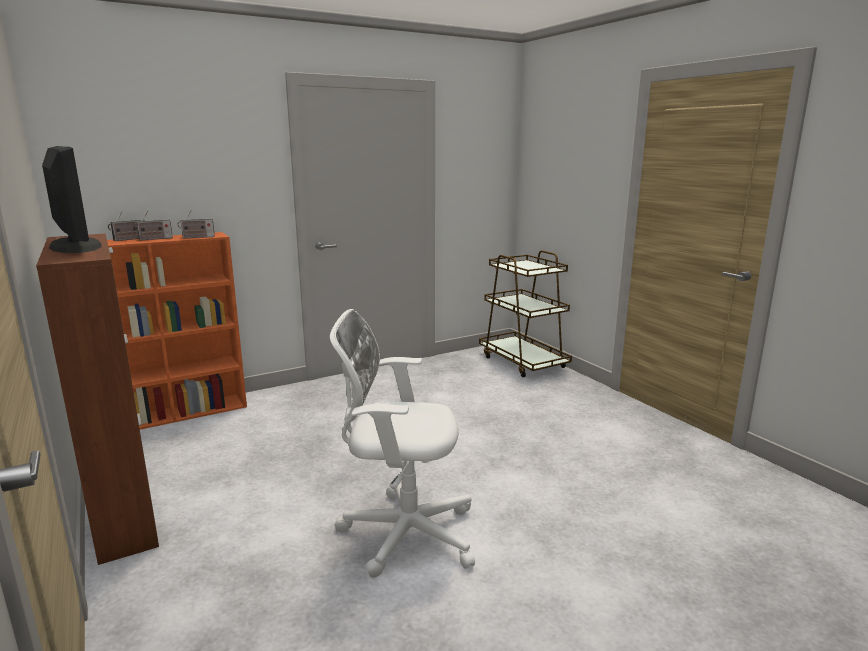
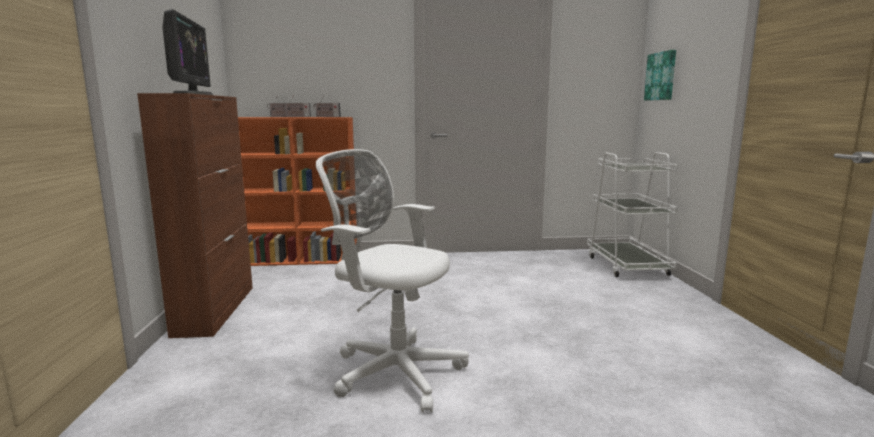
camera: 25 degrees right, 5 degrees down
brown cart [479,250,572,377] -> white cart [587,152,678,277]
none -> picture [644,50,676,101]

